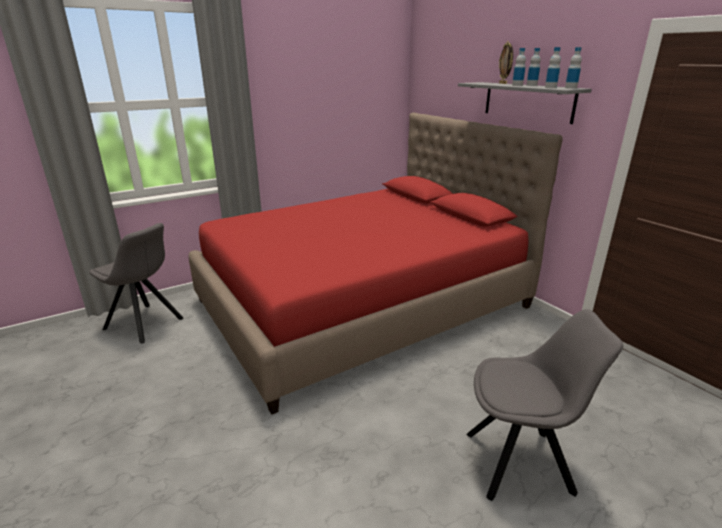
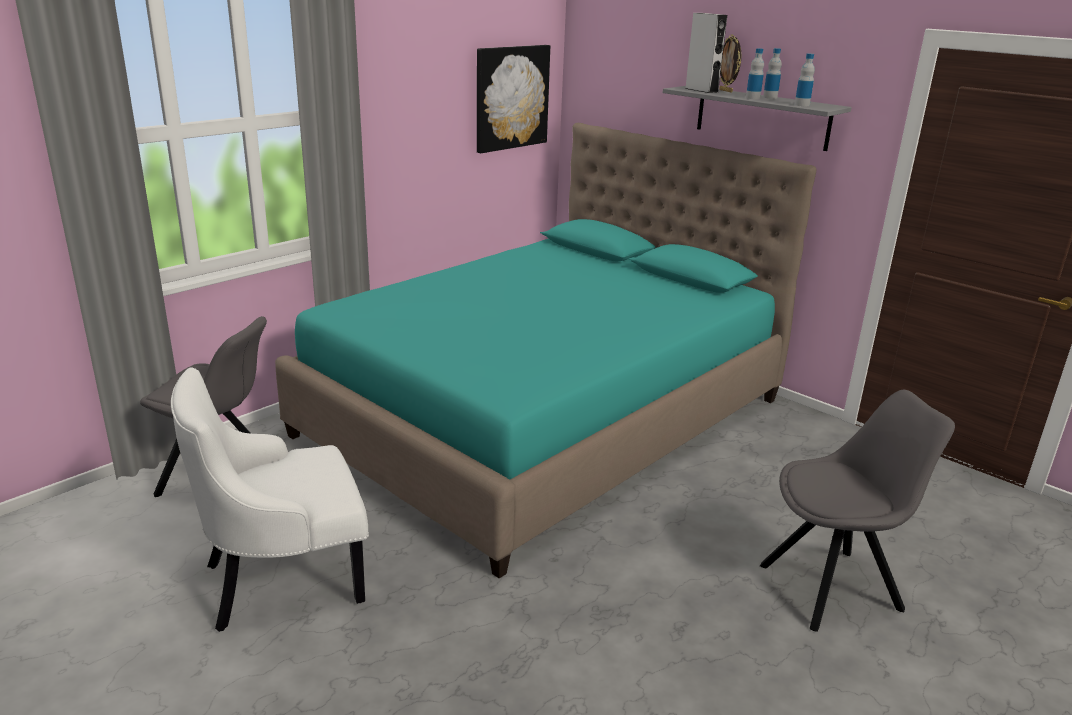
camera: 15 degrees left, 0 degrees up
red bed [189,113,563,415] -> turquoise bed [275,123,816,579]
bottle [565,47,582,89] -> none
none -> white chair [171,367,369,632]
none -> picture [477,45,550,153]
none -> grey speaker [685,13,727,93]

